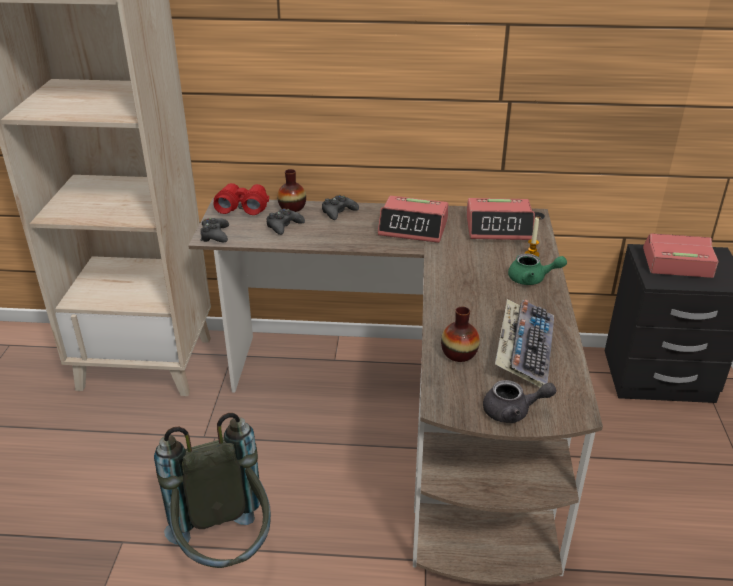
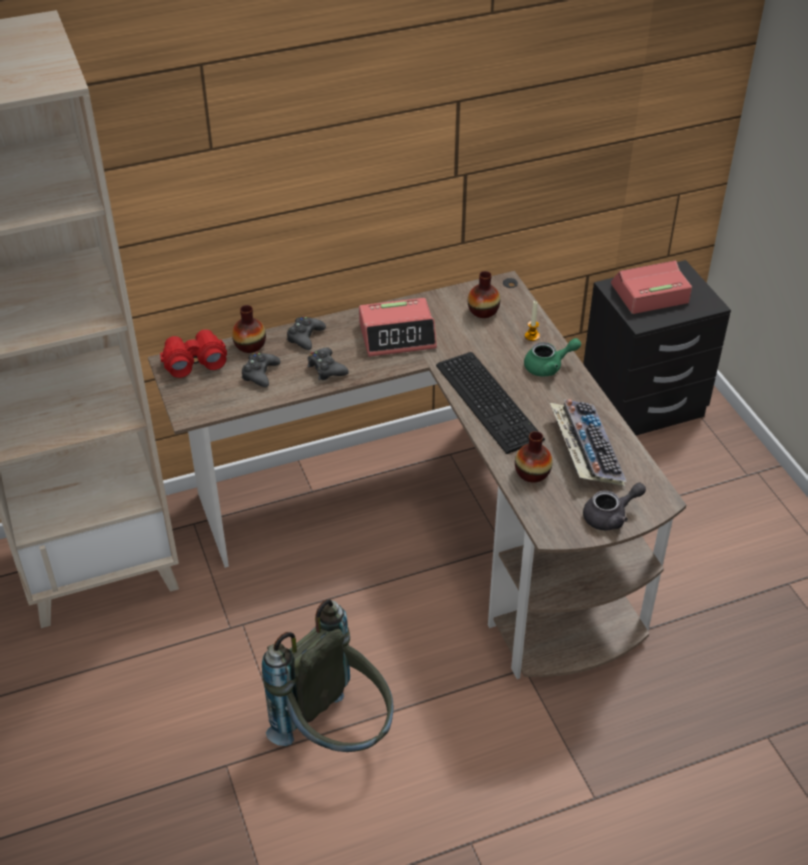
camera: 25 degrees left, 10 degrees up
black game controller [200,218,229,242] -> black game controller moved to [308,347,349,380]
alarm clock [467,198,535,240] -> vase [468,271,500,318]
none -> keyboard [436,352,545,454]

